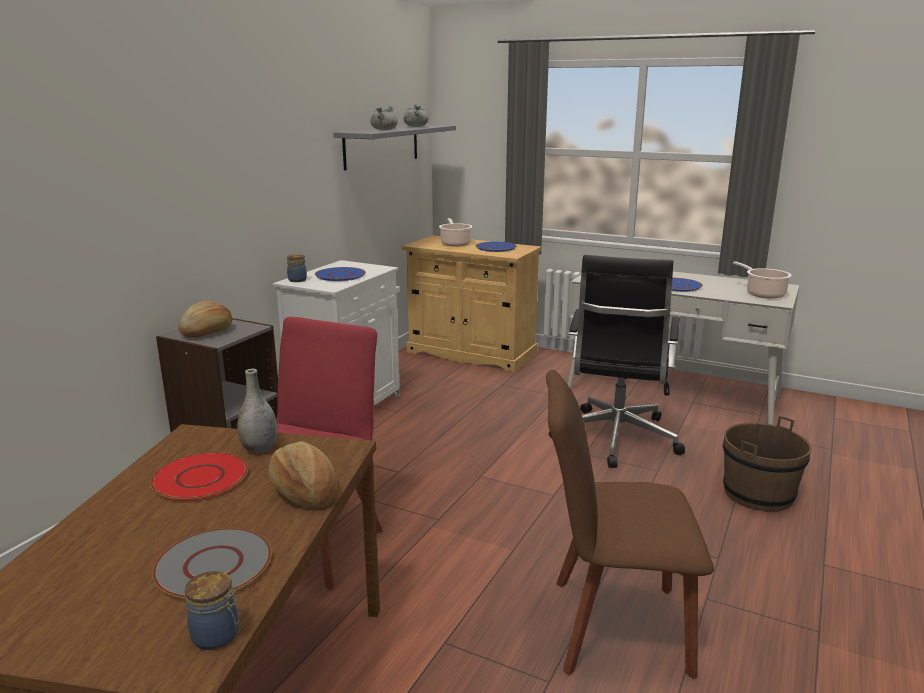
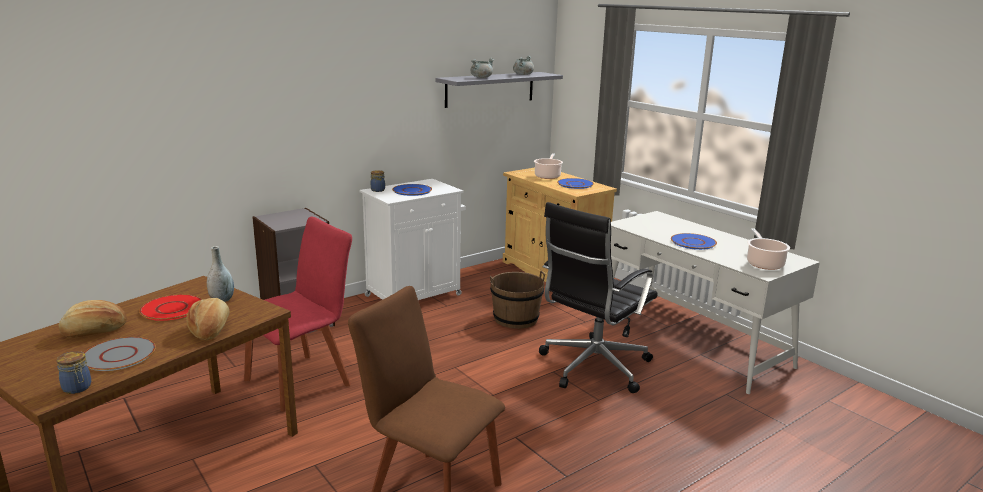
camera: 25 degrees right, 0 degrees up
bread [178,301,232,338] -> bread moved to [59,300,127,338]
brown bucket [723,416,812,512] -> brown bucket moved to [490,271,545,329]

